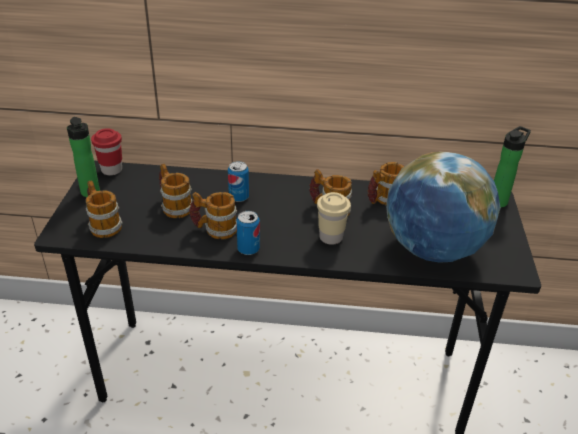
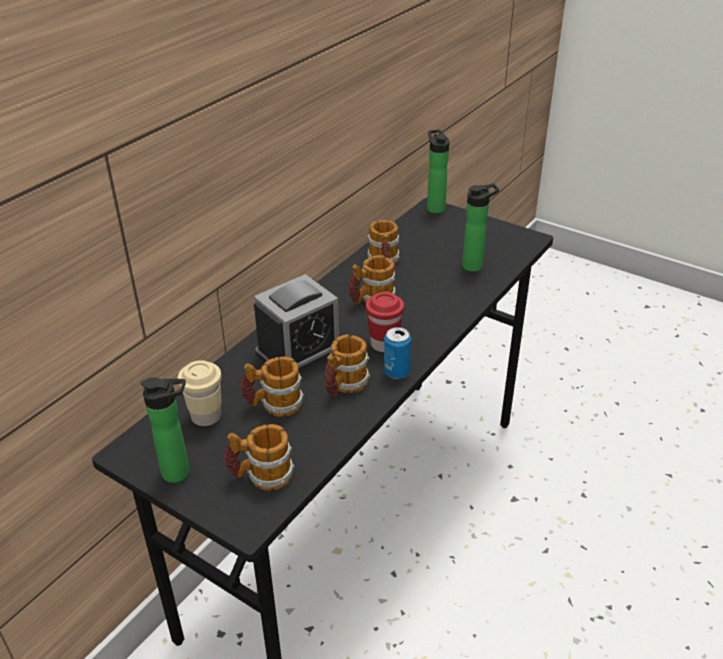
camera: 60 degrees left, 0 degrees up
red cup [91,128,122,175] -> red cup moved to [366,292,404,352]
can [228,161,249,202] -> alarm clock [254,274,339,368]
beige cup [317,192,351,245] -> beige cup moved to [178,360,222,426]
globe [386,152,501,263] -> bottle [462,183,499,272]

